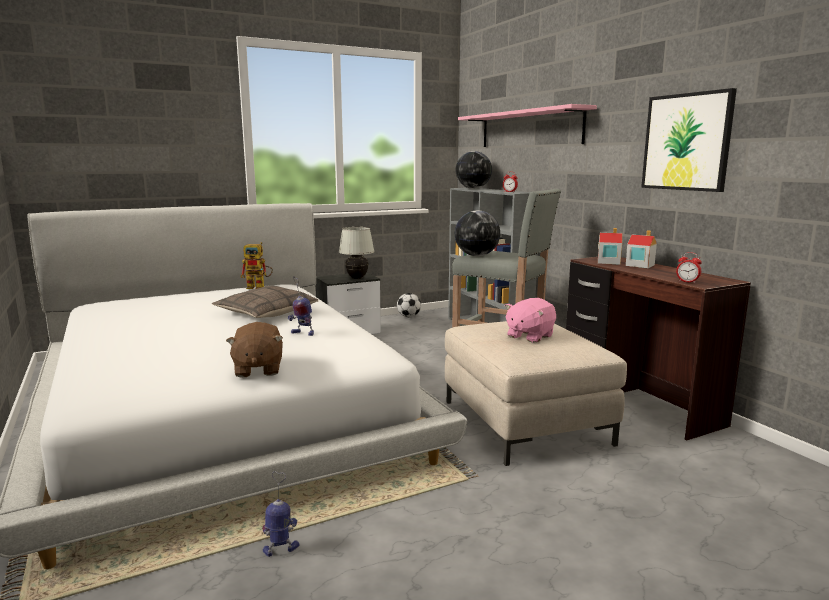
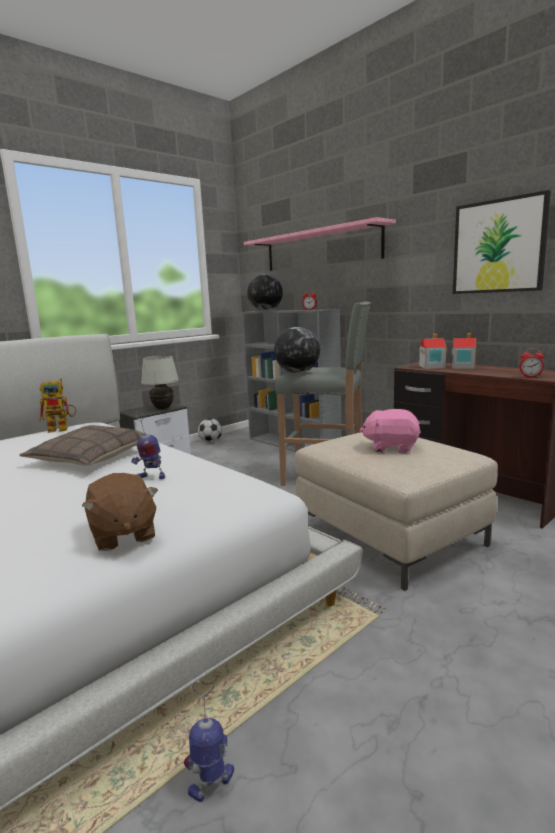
camera: 15 degrees left, 0 degrees up
pink plush toy [505,298,556,343] -> pink plush toy turned 75 degrees clockwise [360,409,421,453]

